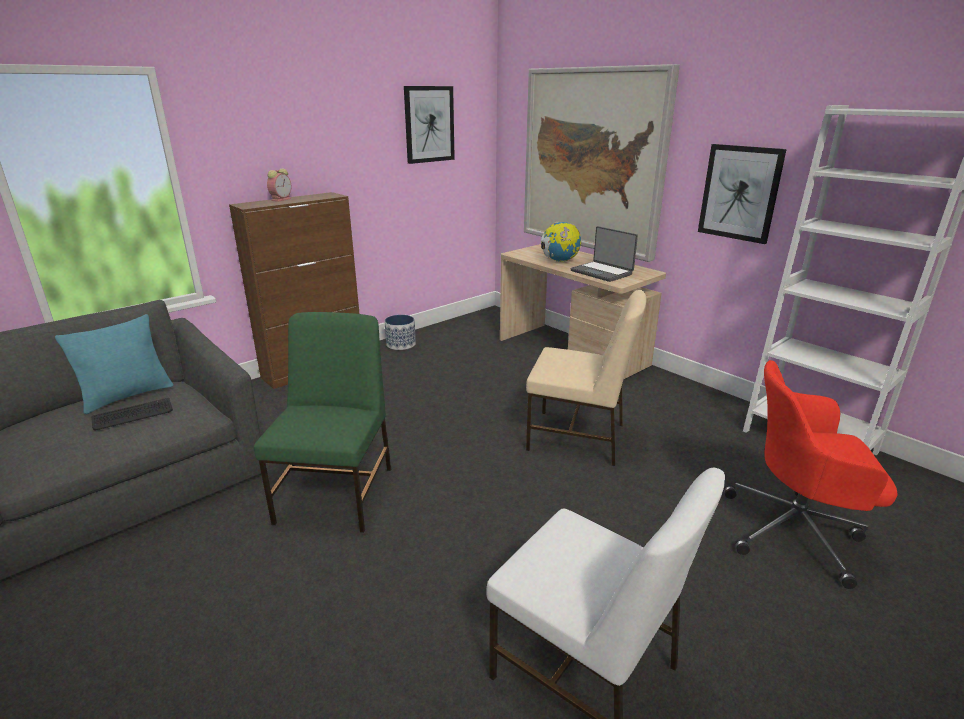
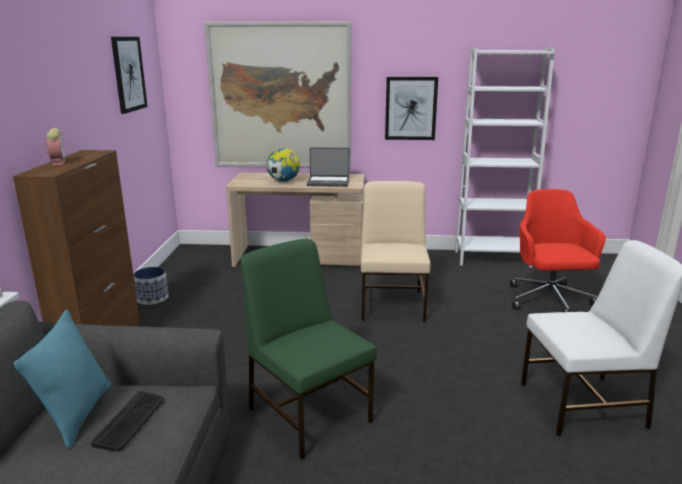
camera: 45 degrees left, 5 degrees down
beige chair [526,290,646,466] -> beige chair turned 60 degrees counterclockwise [361,181,431,322]
red office chair [724,360,897,589] -> red office chair turned 120 degrees clockwise [510,189,606,312]

